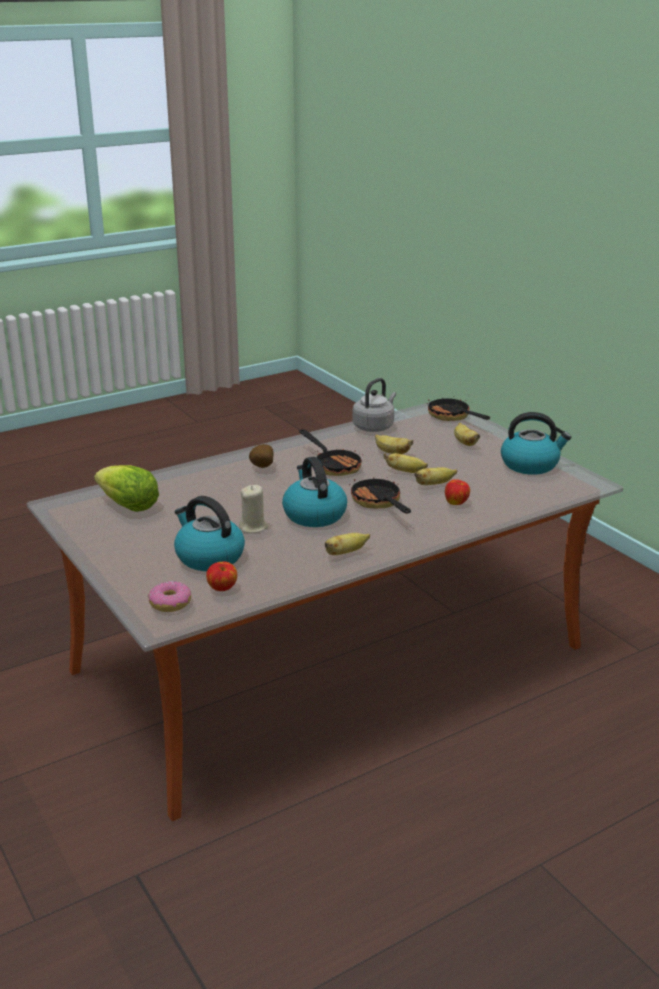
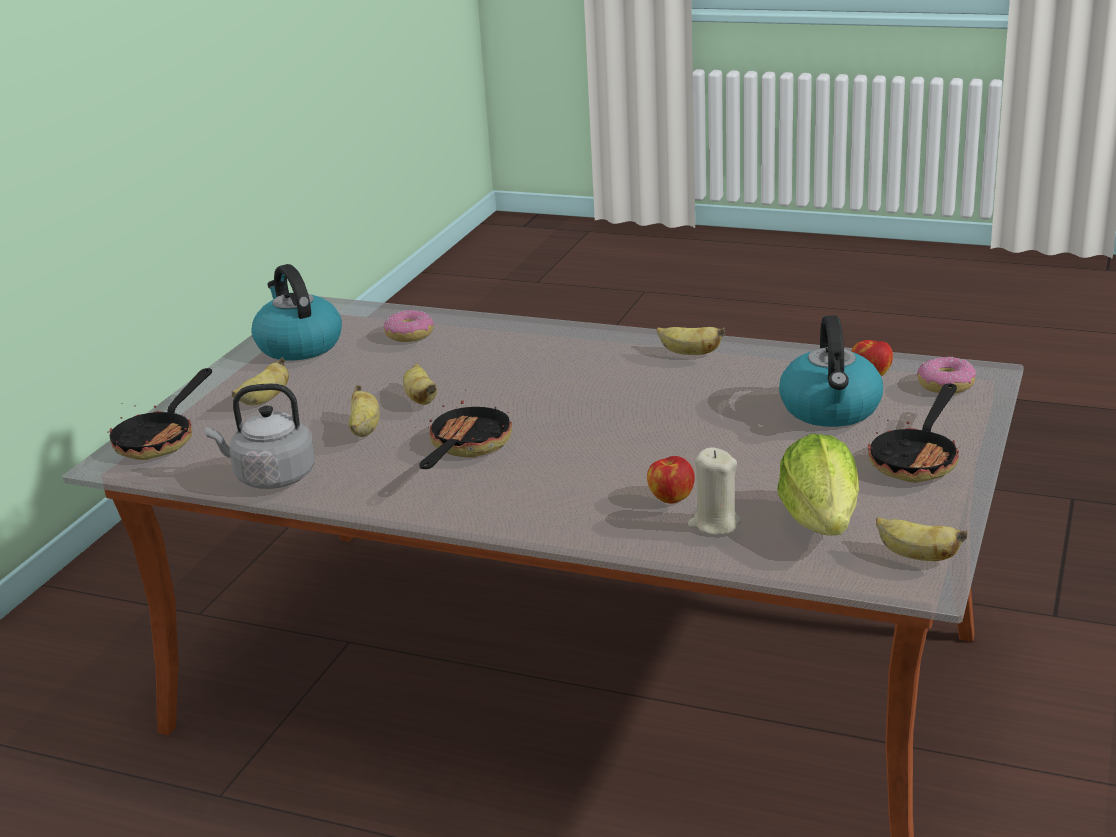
camera: 125 degrees left, 0 degrees up
beige candle [239,485,268,533] -> beige candle moved to [688,447,742,535]
potato [249,444,273,468] -> none
kettle [282,457,347,527] -> none
frying pan [349,477,411,514] -> frying pan moved to [868,383,960,483]
banana [415,467,457,485] -> banana moved to [876,517,967,561]
apple [445,479,470,505] -> apple moved to [647,456,695,503]
none -> donut [384,310,434,342]

